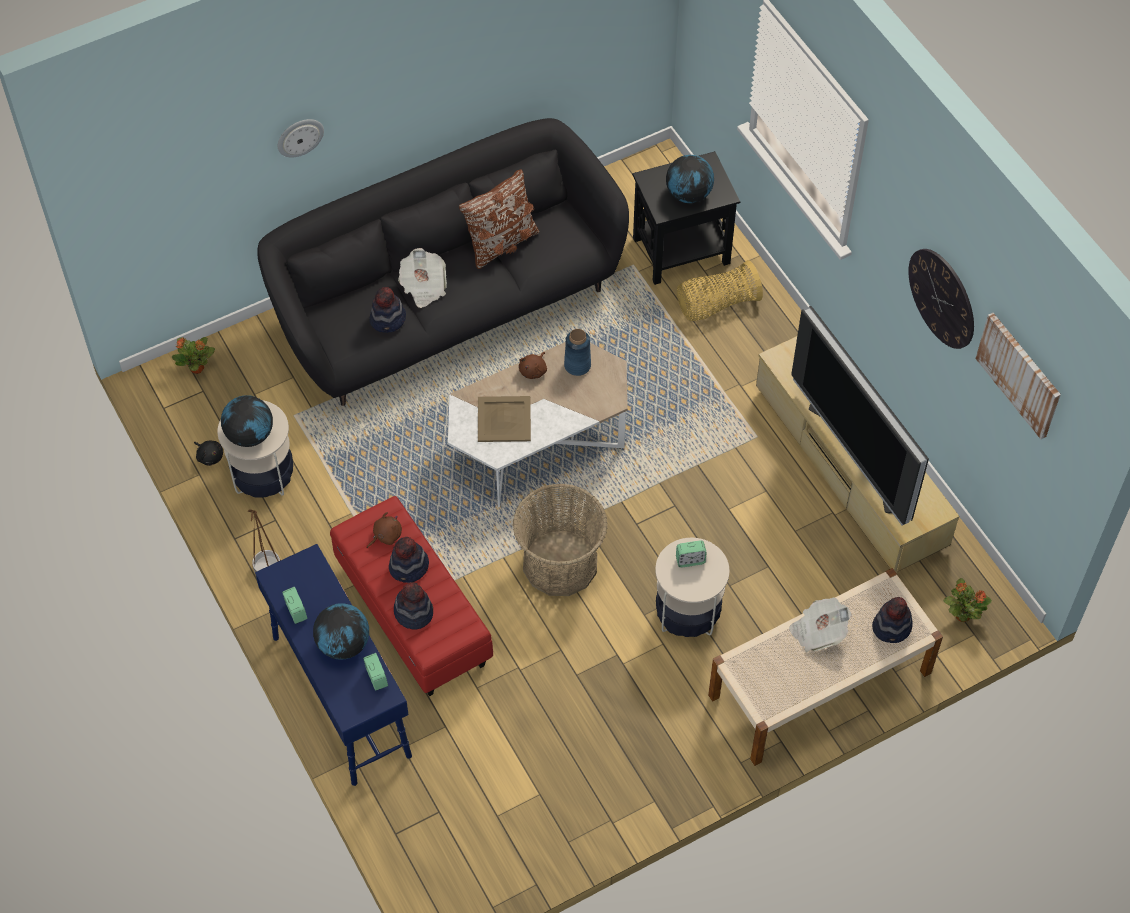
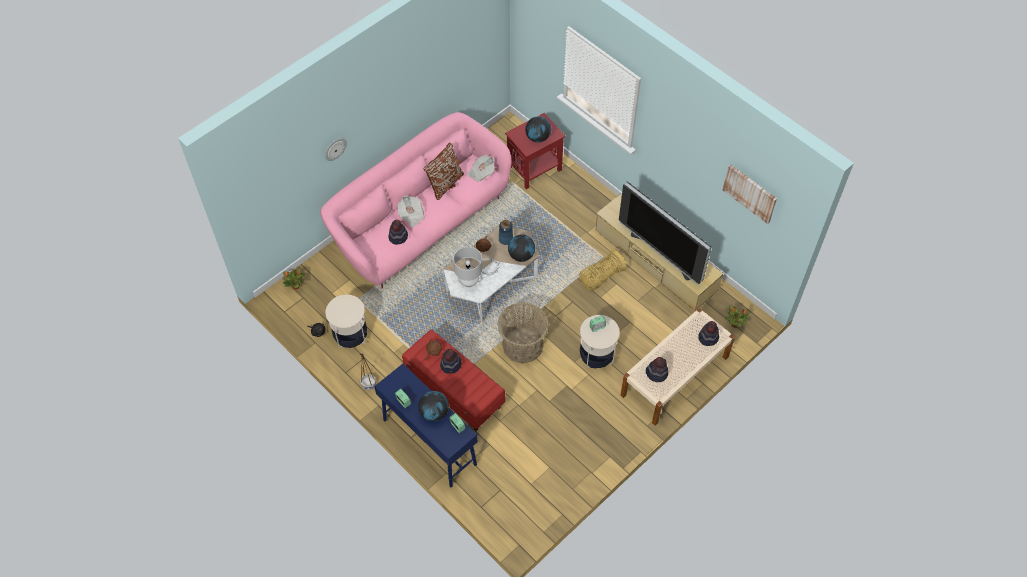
camera: 15 degrees left, 0 degrees up
globe [221,395,273,447] -> globe moved to [508,235,535,262]
black sofa [257,118,629,406] -> pink sofa [320,112,511,289]
hat [394,582,433,630] -> hat moved to [646,357,668,382]
beige tray [478,396,531,442] -> white table lamp [453,247,500,287]
black side table [632,151,741,285] -> red side table [505,113,566,189]
basket [677,260,763,321] -> basket moved to [579,250,626,291]
newspaper [789,598,852,652] -> newspaper moved to [467,155,495,183]
wall clock [908,249,974,349] -> none

